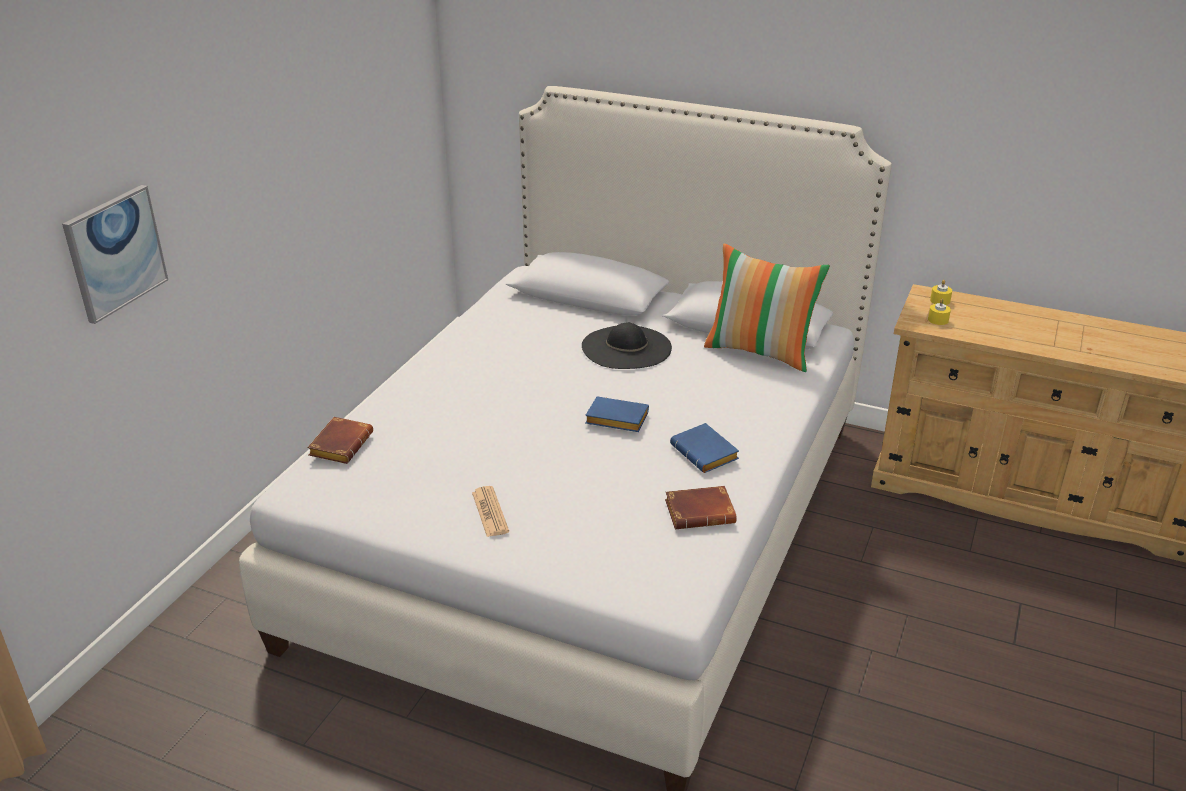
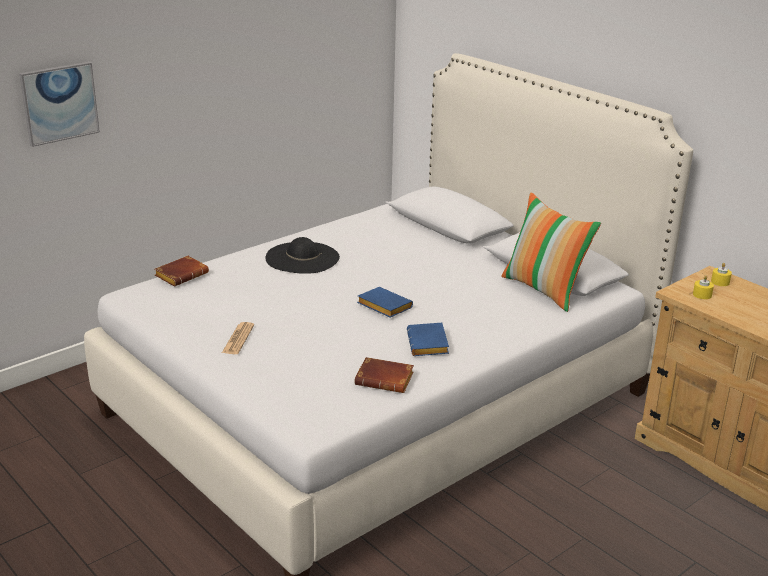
camera: 25 degrees right, 5 degrees down
black hat [582,323,672,369] -> black hat moved to [266,237,340,274]

